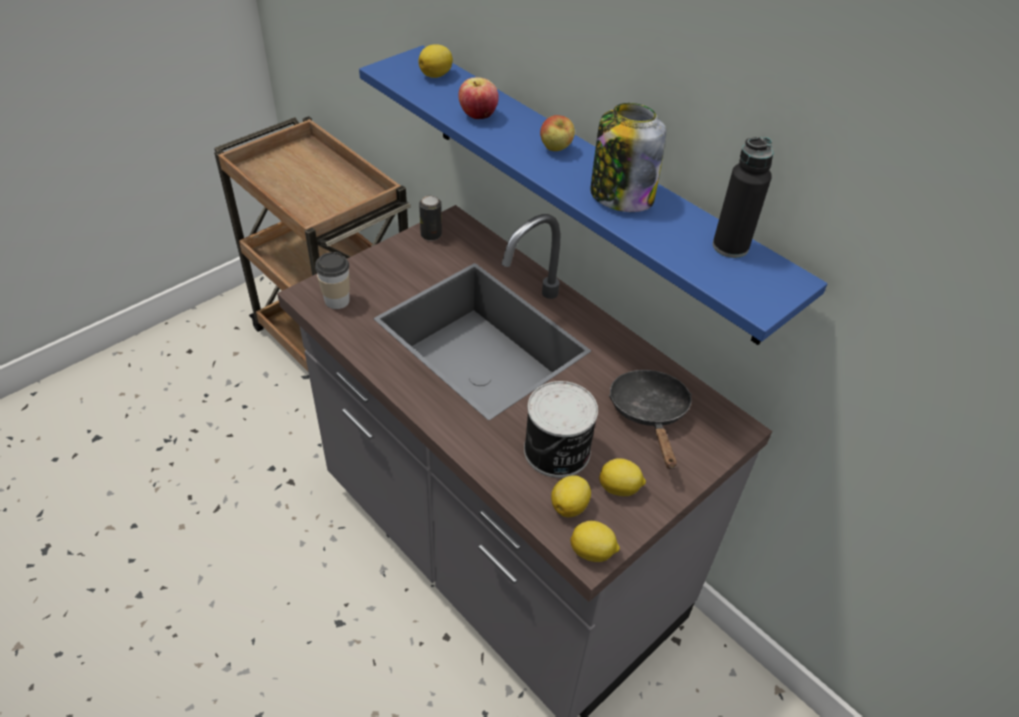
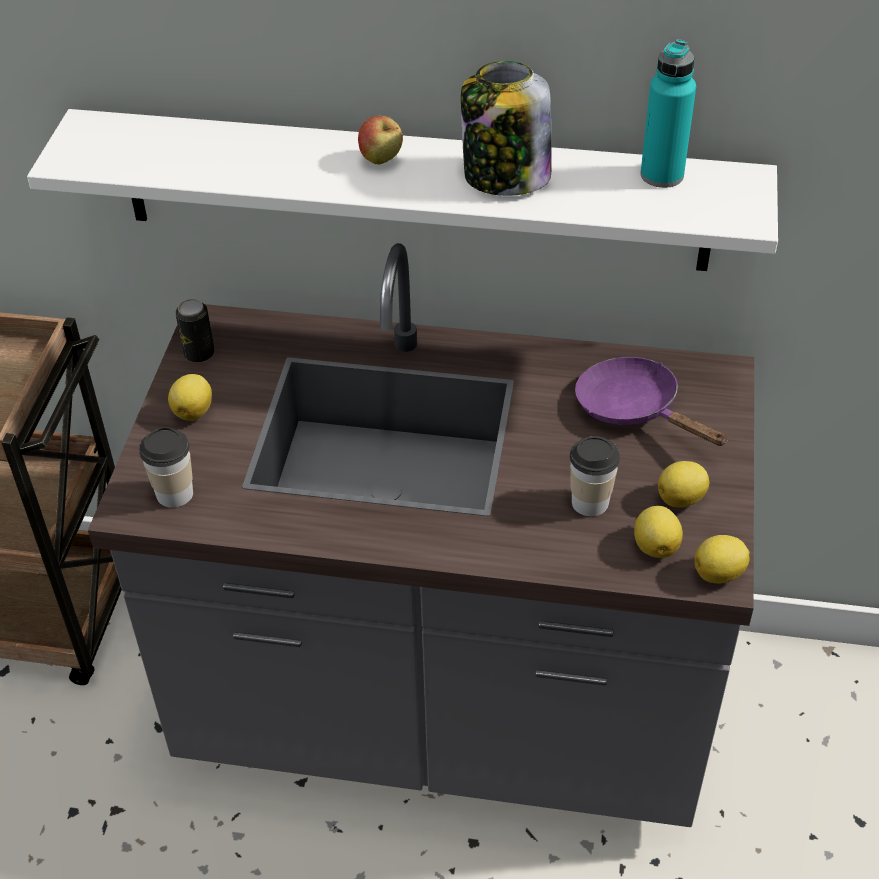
camera: 35 degrees left, 0 degrees up
blue shelf [359,45,828,345] -> white shelf [27,109,778,271]
lemon [418,44,453,78] -> lemon moved to [168,374,212,421]
apple [458,77,499,119] -> none
can [524,381,598,478] -> cup [570,436,620,516]
black frying pan [609,370,692,469] -> purple frying pan [575,357,728,446]
black bottle [713,137,773,258] -> turquoise bottle [640,39,696,188]

